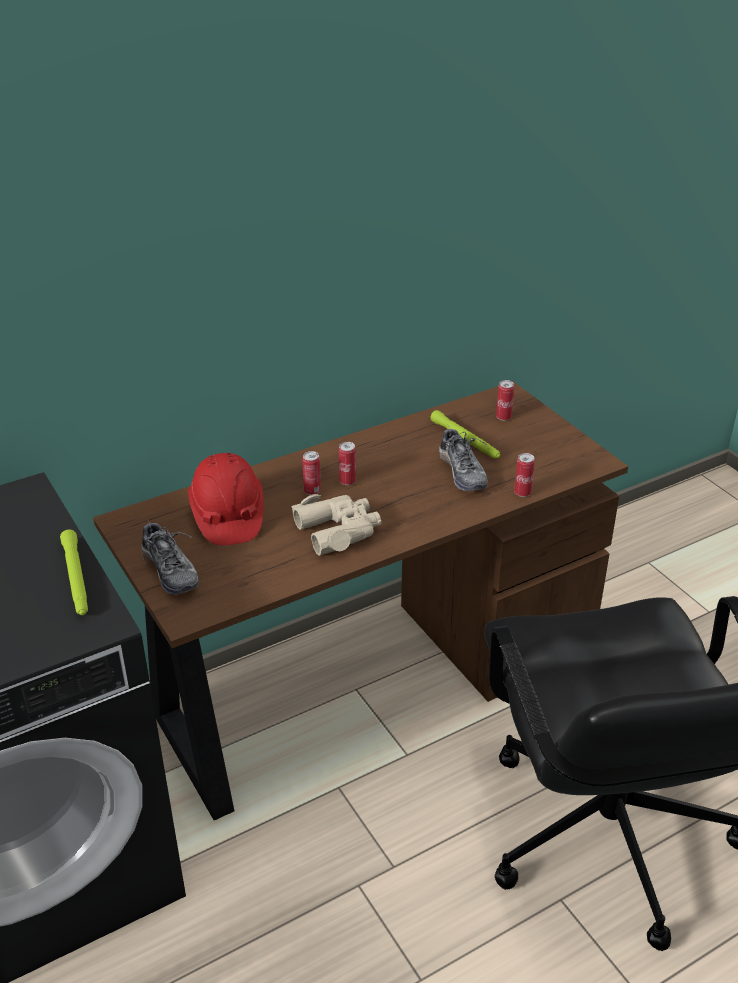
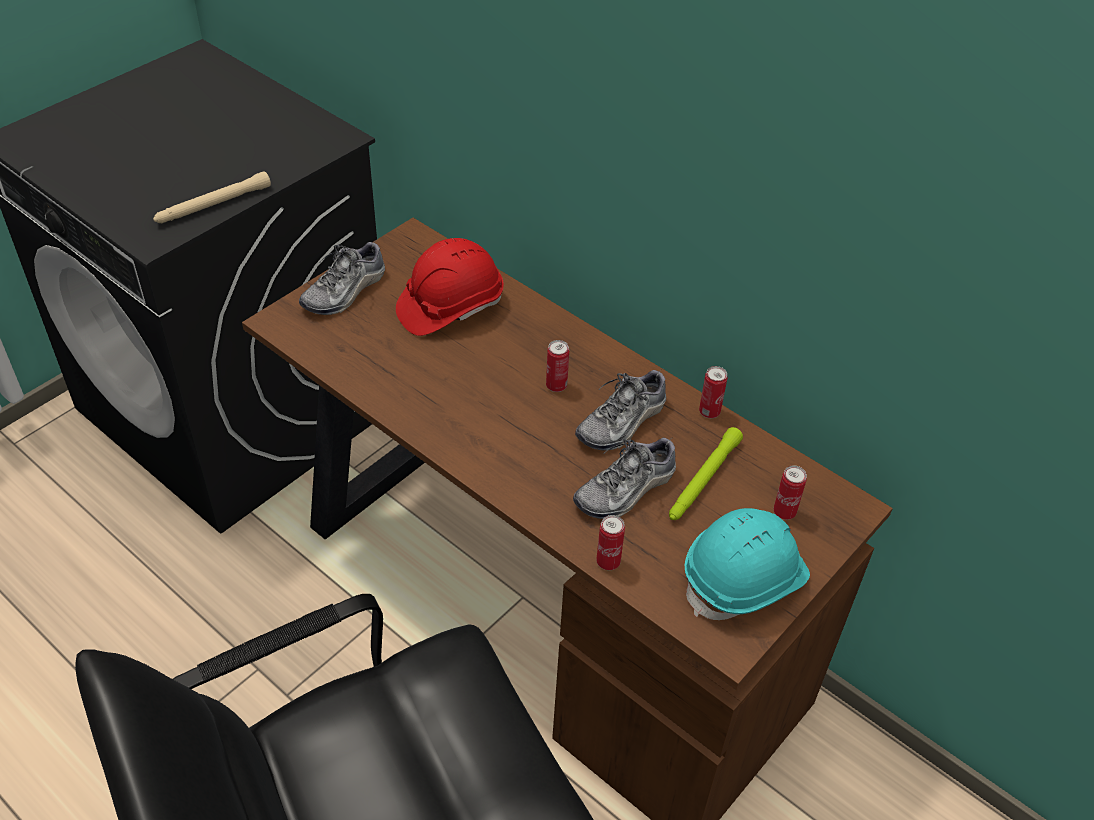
camera: 70 degrees right, 10 degrees up
green flashlight [60,529,88,615] -> beige flashlight [153,171,271,223]
beige binoculars [292,494,382,556] -> none
can [302,451,321,495] -> can moved to [699,366,727,418]
none -> shoe [575,369,666,451]
none -> turquoise hard hat [685,508,810,620]

